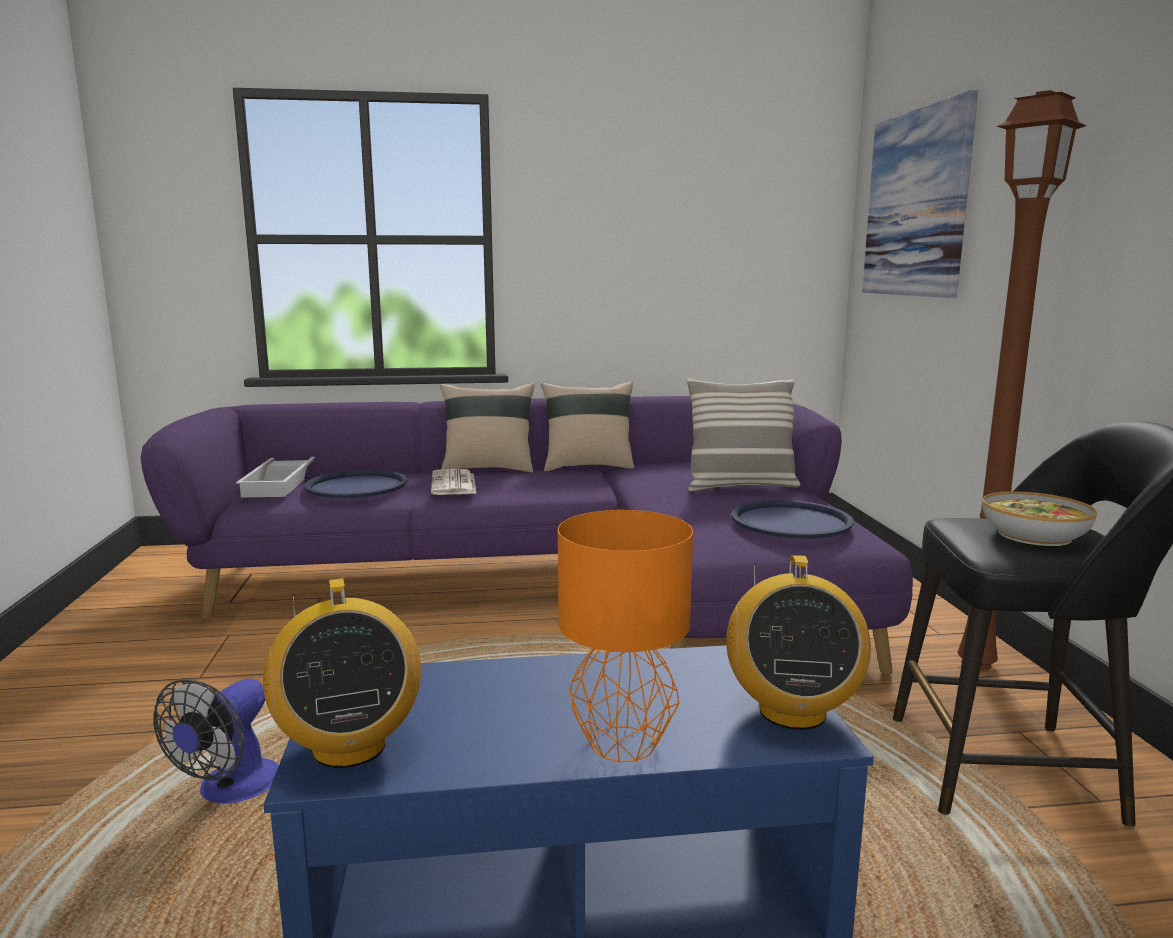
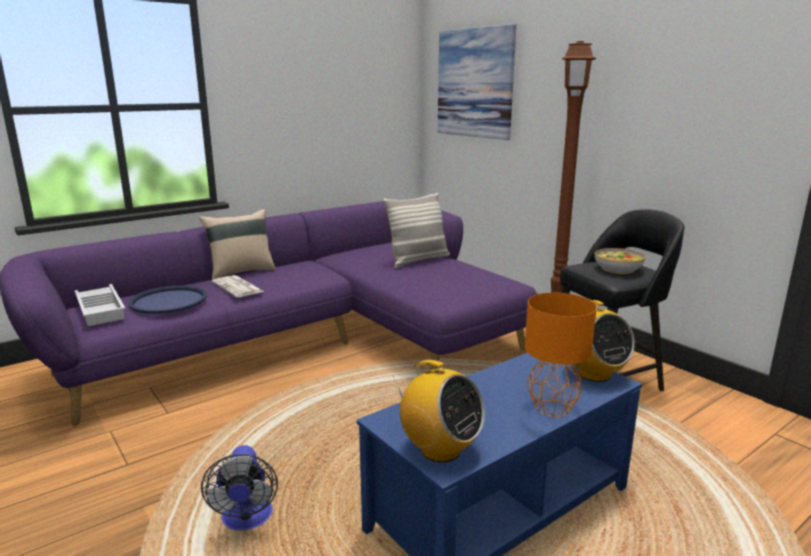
camera: 30 degrees left, 5 degrees up
beige pillow [541,381,634,471] -> none
blue tray [731,500,854,539] -> none

